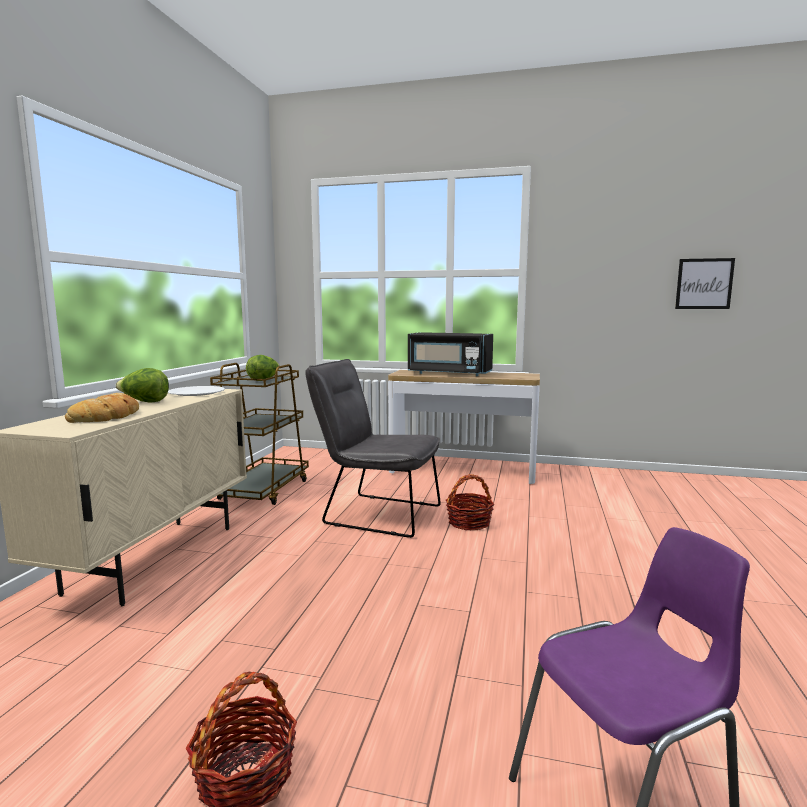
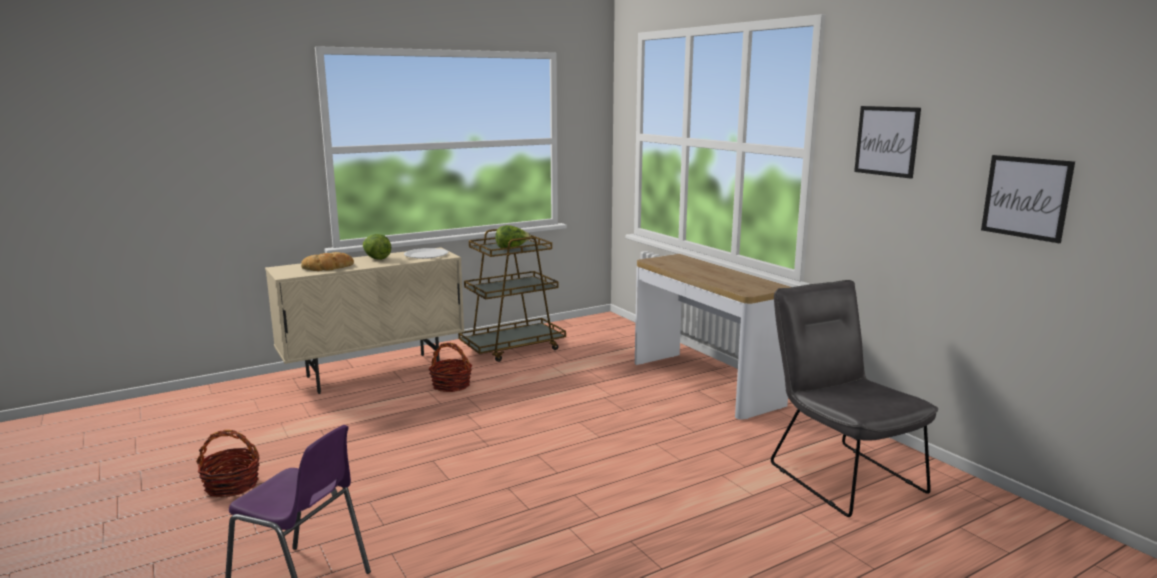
camera: 45 degrees right, 5 degrees up
grey chair [305,359,441,538] -> grey chair moved to [771,280,938,517]
black microwave [408,332,493,376] -> none
basket [446,474,494,531] -> basket moved to [429,343,472,392]
none -> picture [854,106,921,179]

